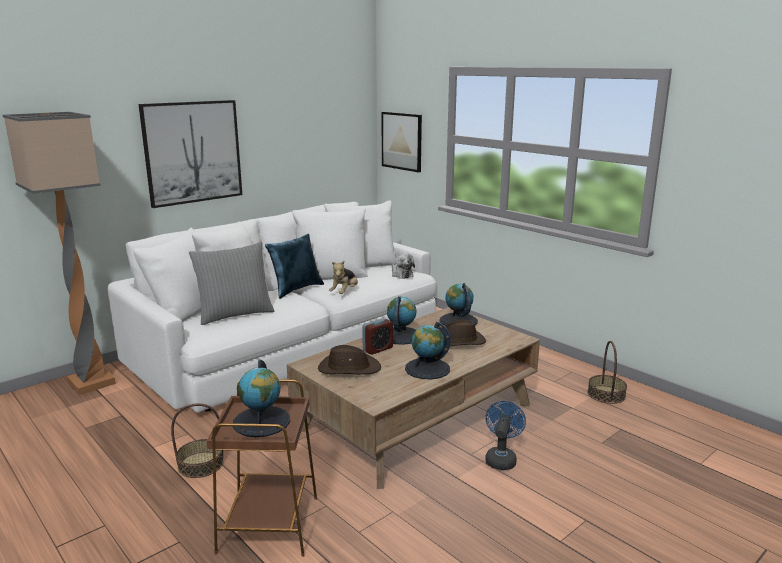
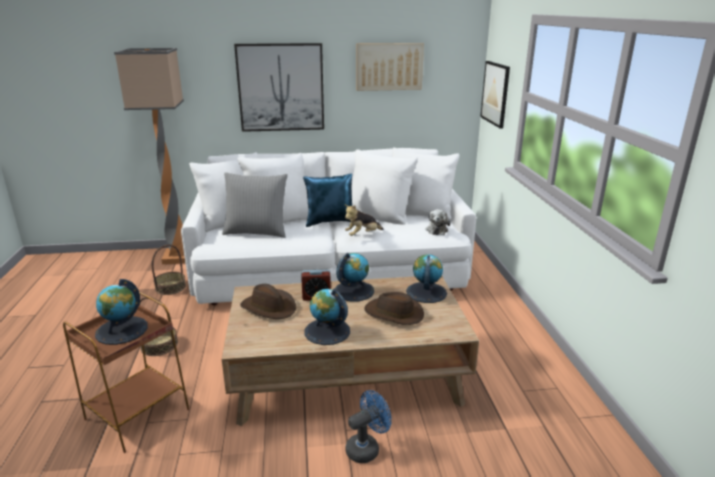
camera: 35 degrees right, 5 degrees up
basket [587,341,627,404] -> basket moved to [152,245,186,295]
none -> picture [356,43,424,91]

